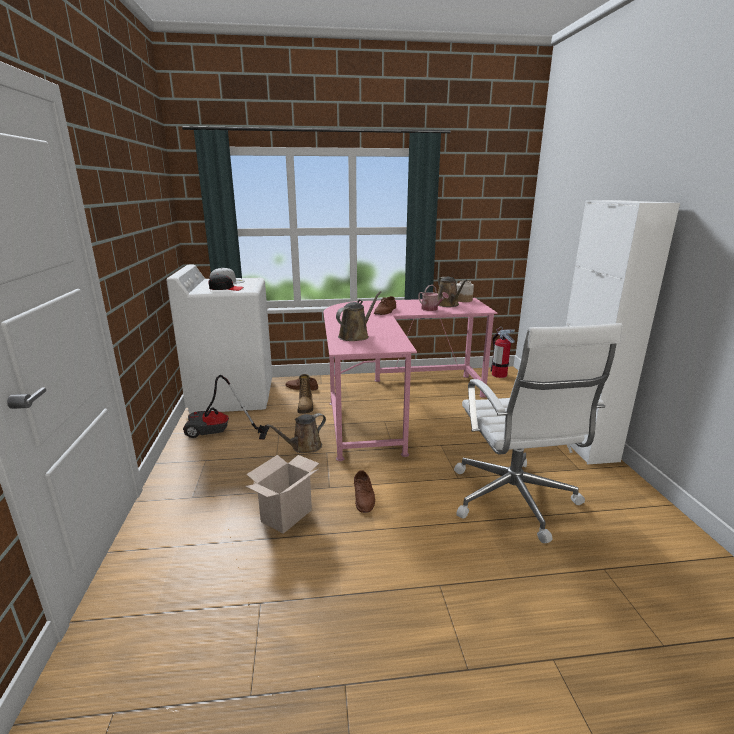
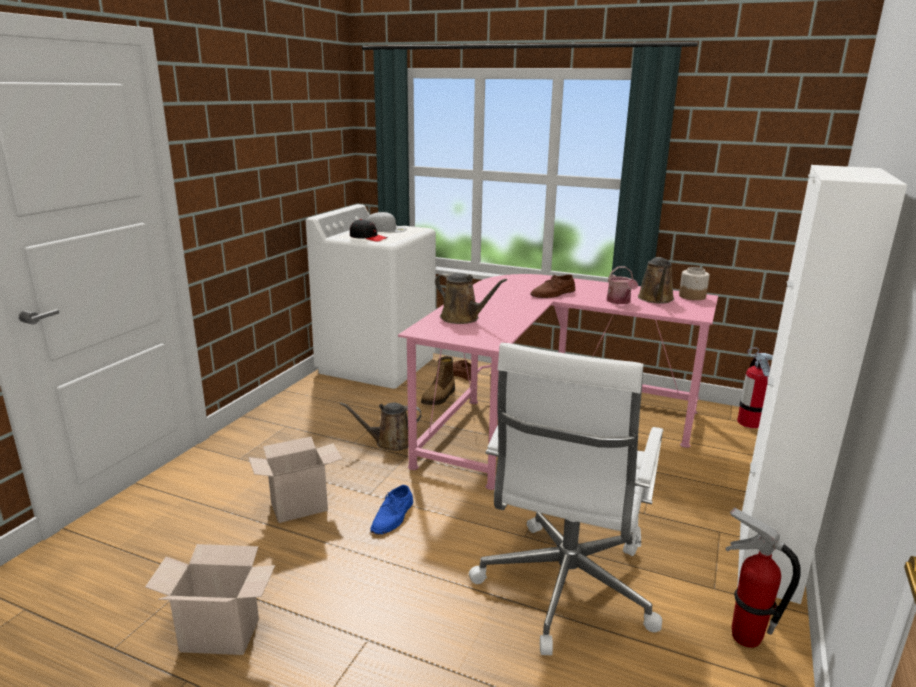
camera: 30 degrees right, 0 degrees up
vacuum cleaner [183,375,269,440] -> none
brown watering can [336,291,381,341] -> brown watering can turned 60 degrees clockwise [435,273,507,324]
brown shoe [354,470,375,513] -> blue shoe [371,485,413,535]
none -> cardboard box [145,544,275,655]
none -> fire extinguisher [725,507,800,648]

